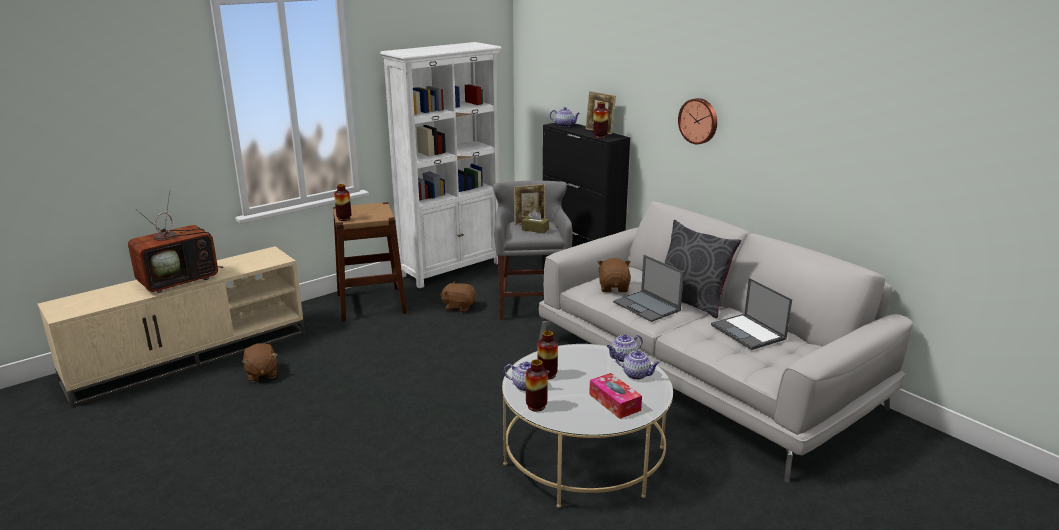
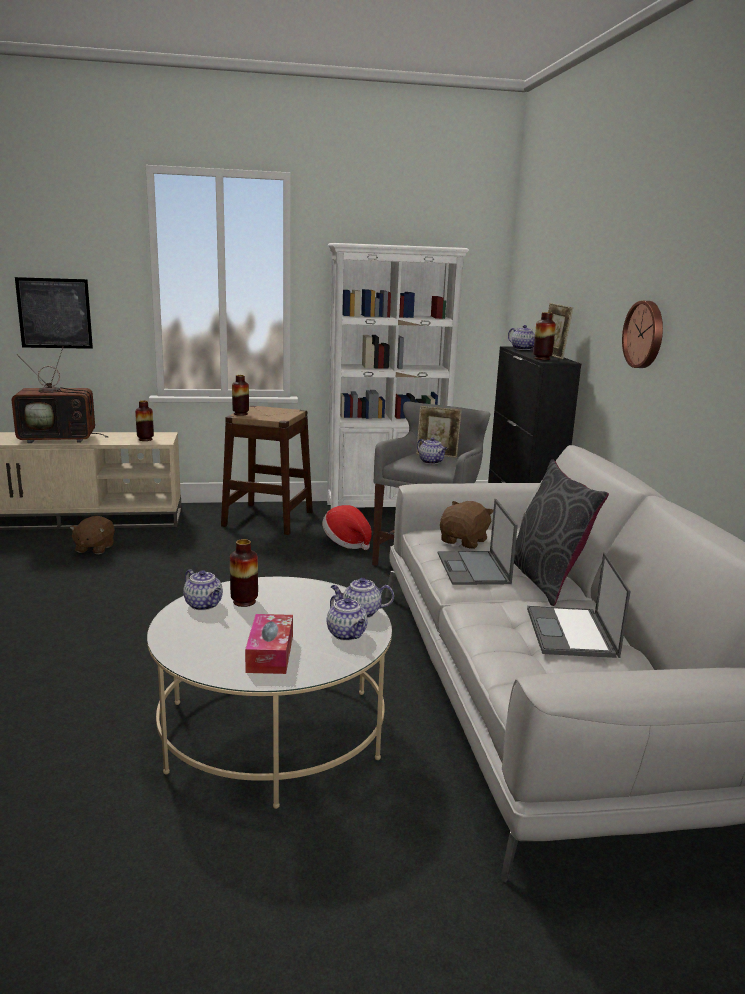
camera: 30 degrees right, 5 degrees down
brown plush toy [440,281,477,313] -> hat [322,505,372,550]
brown tissue box [522,210,549,233] -> teapot [417,437,448,464]
vase [526,359,548,412] -> vase moved to [135,400,154,441]
none -> picture [15,277,93,349]

